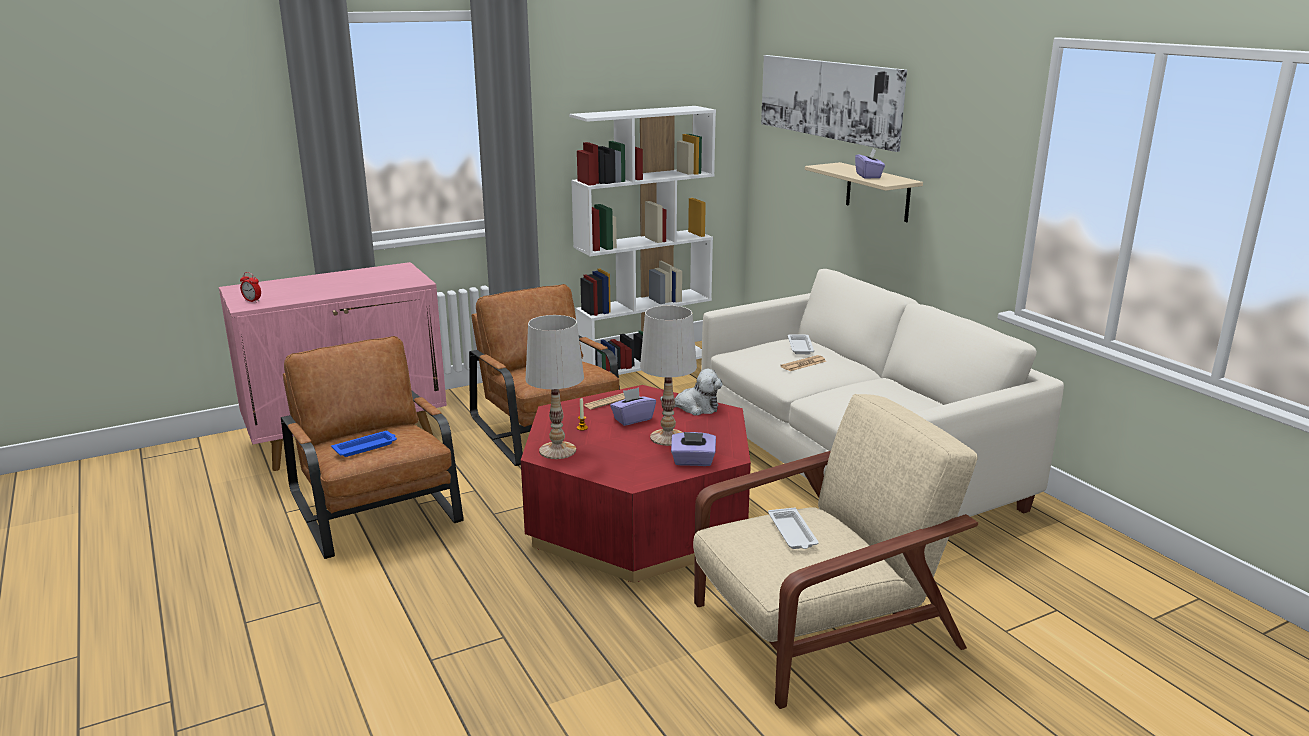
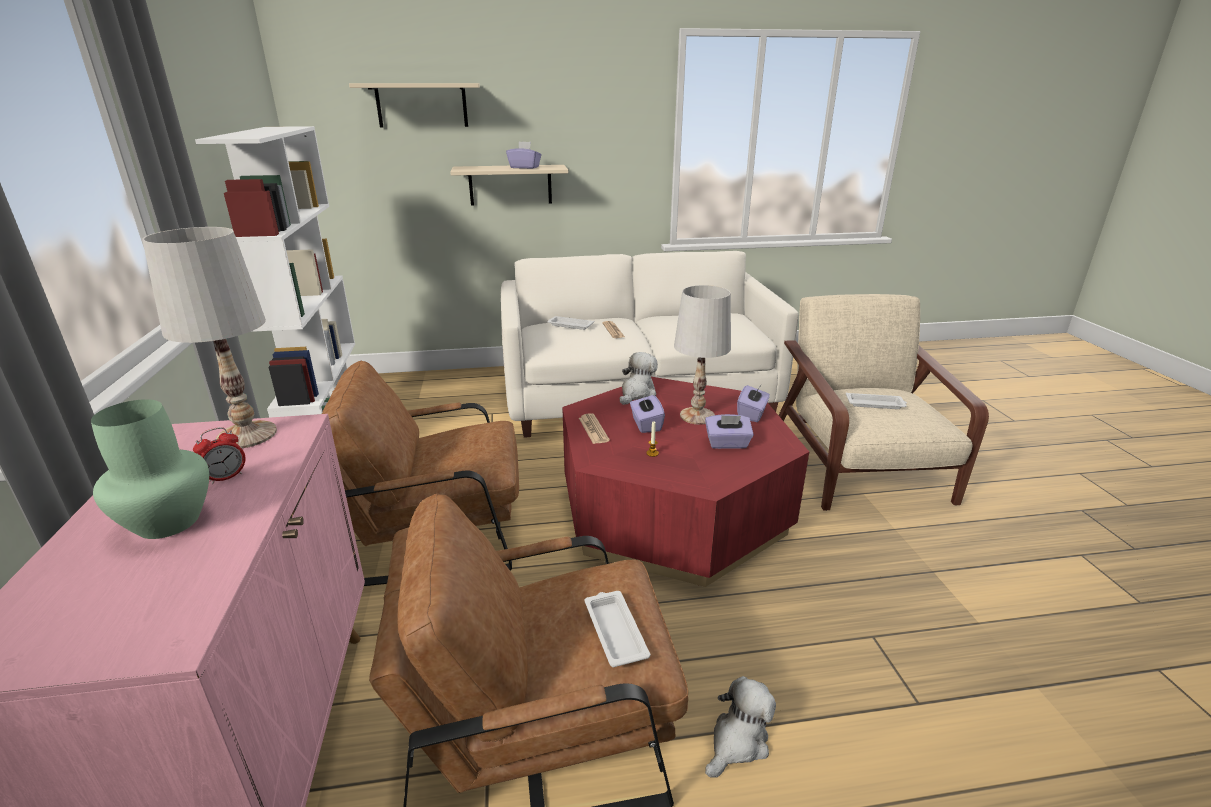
camera: 70 degrees left, 5 degrees up
alarm clock [240,272,261,302] -> alarm clock moved to [193,427,245,485]
blue tray [331,431,397,457] -> white tray [585,591,650,667]
white table lamp [525,315,584,459] -> white table lamp moved to [142,227,277,448]
picture [761,55,907,152] -> beige shelf [349,83,480,128]
none -> green vase [91,399,209,539]
none -> purple tissue box [705,414,754,449]
none -> plush toy [705,676,776,777]

